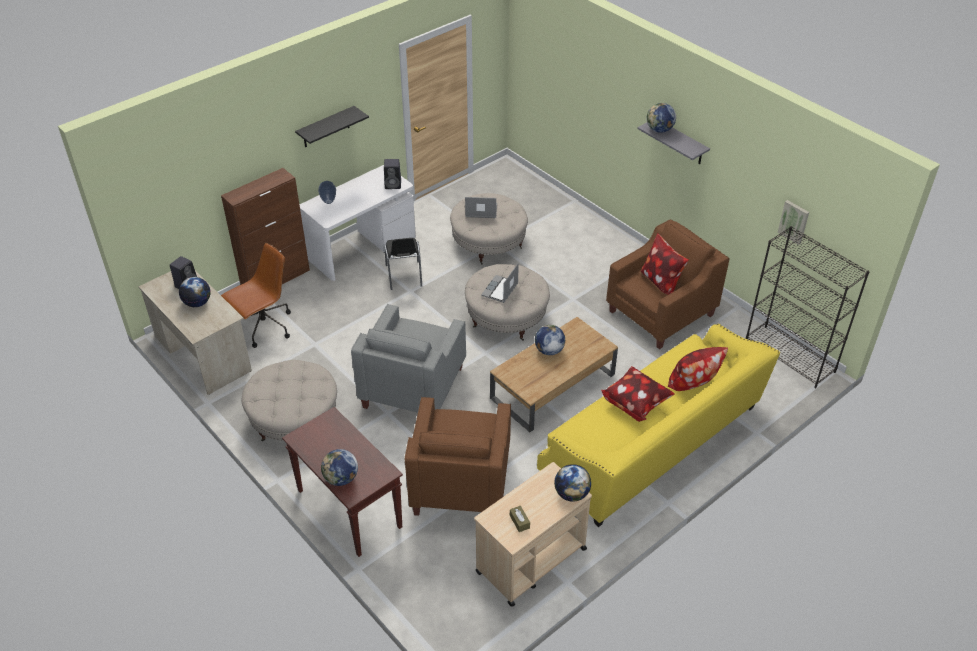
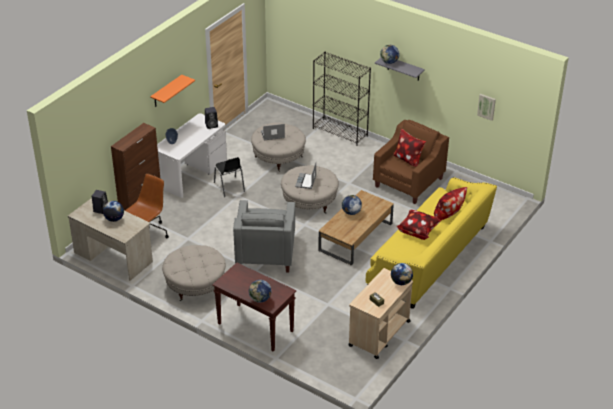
camera: 15 degrees left, 5 degrees down
black shelf [295,106,369,147] -> orange shelf [150,75,195,107]
brown armchair [405,397,511,516] -> none
black bookcase [746,226,870,389] -> black bookcase moved to [313,52,371,146]

